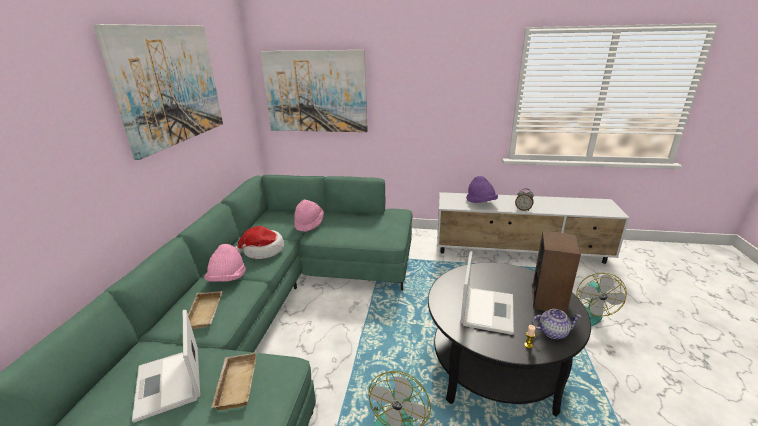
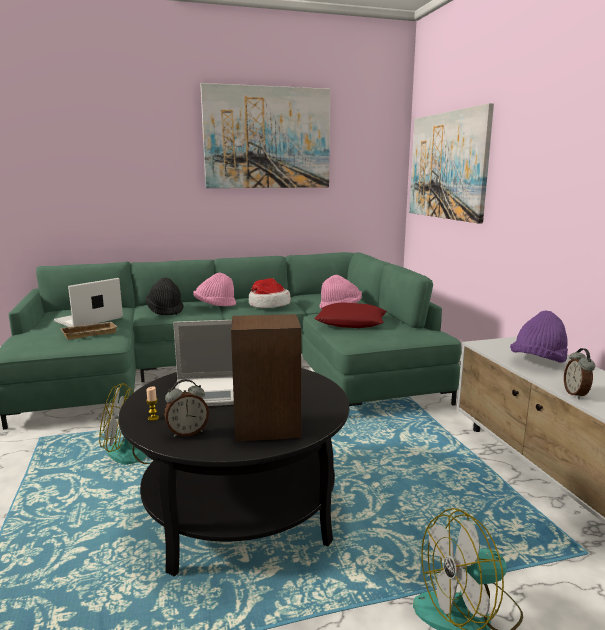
camera: 65 degrees right, 10 degrees down
beige tray [188,291,222,329] -> black hat [145,278,183,316]
teapot [531,309,581,339] -> alarm clock [164,379,209,437]
none -> red pillow [314,302,387,328]

